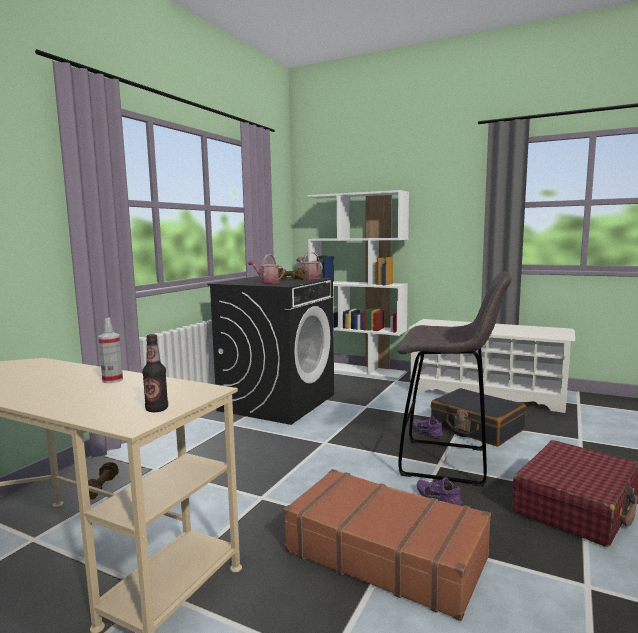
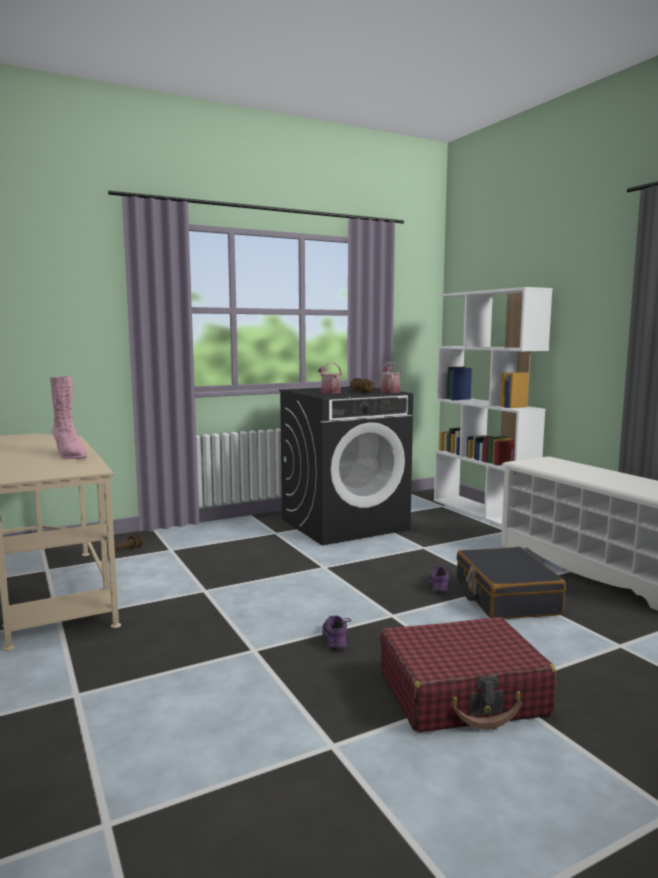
camera: 35 degrees right, 0 degrees up
spray bottle [98,318,123,383] -> pink boot [50,376,87,459]
bottle [142,334,168,412] -> none
brown suitcase [283,469,491,621] -> none
grey stool [397,271,512,487] -> none

